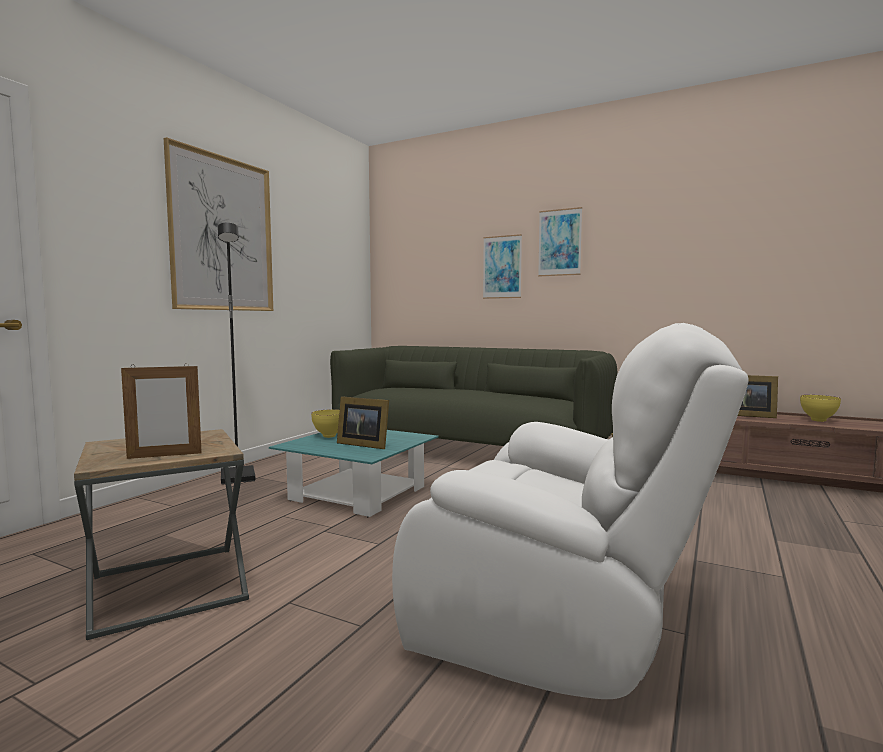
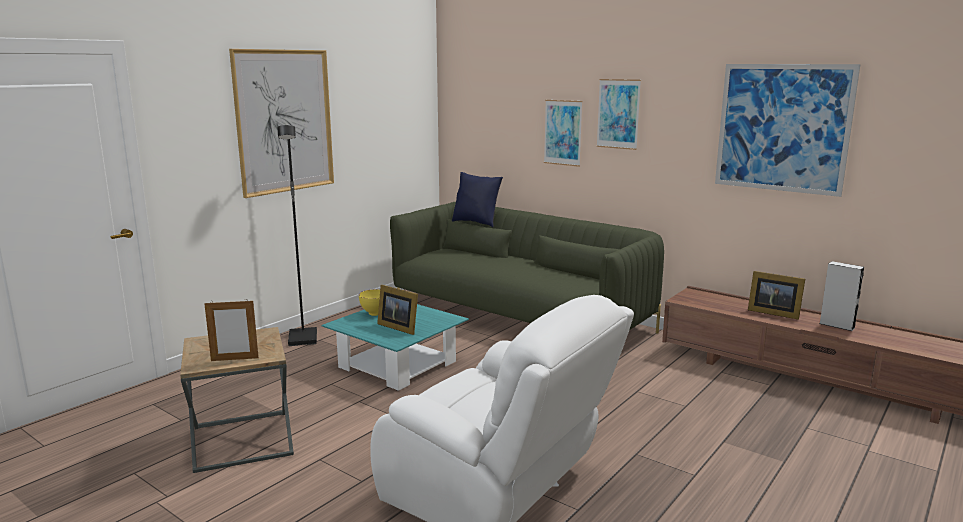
camera: 10 degrees right, 10 degrees up
yellow bowl [800,395,841,422] -> grey speaker [819,261,864,331]
none -> blue pillow [452,172,503,227]
none -> picture [715,64,860,197]

